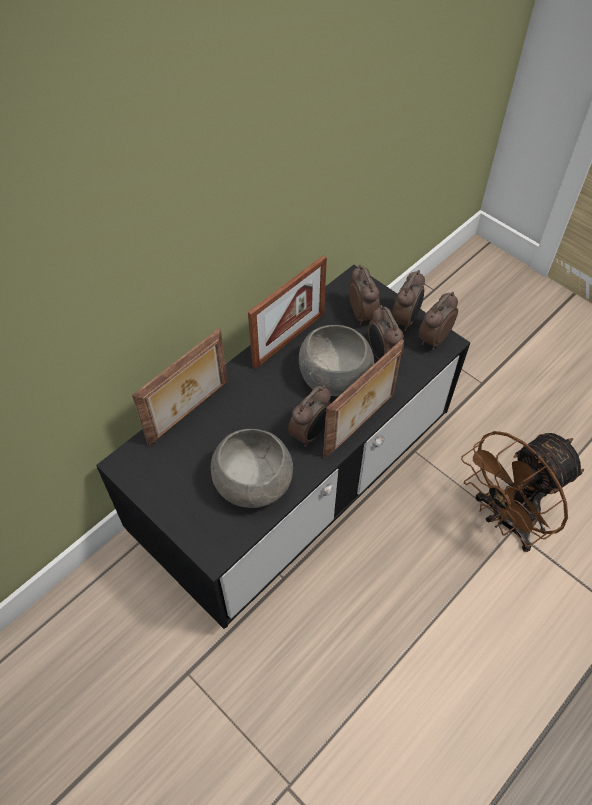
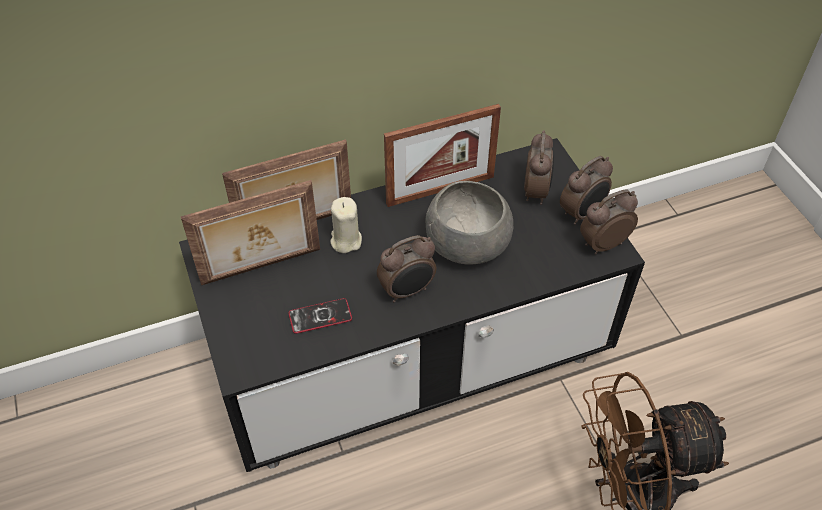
camera: 25 degrees right, 5 degrees down
grey bowl [211,429,293,508] -> phone [289,298,352,334]
picture frame [323,339,404,458] -> picture frame moved to [181,180,320,285]
alarm clock [368,305,404,359] -> none
none -> beige candle [330,197,362,253]

